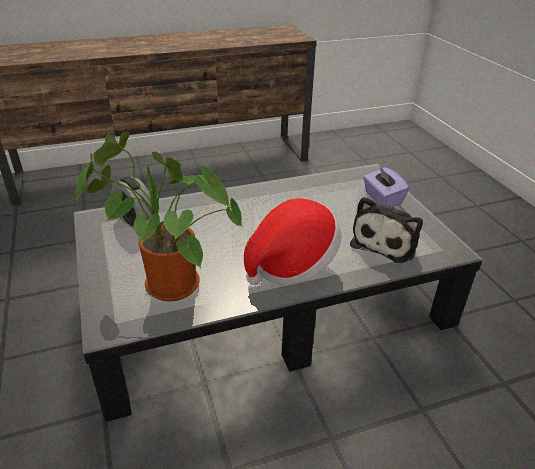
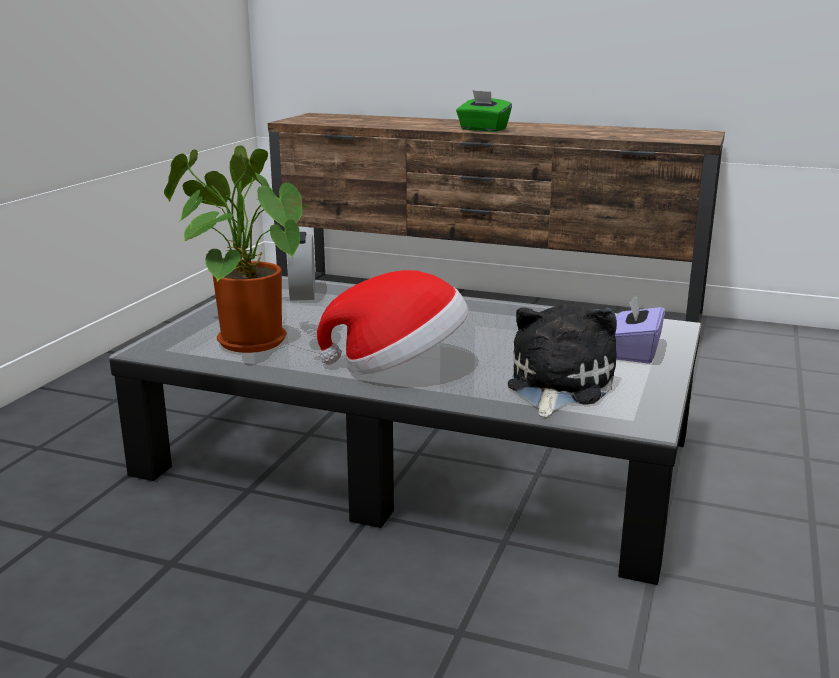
camera: 40 degrees right, 15 degrees down
plush toy [350,197,423,263] -> plush toy turned 135 degrees clockwise [508,304,617,418]
none -> green tissue box [456,90,512,132]

